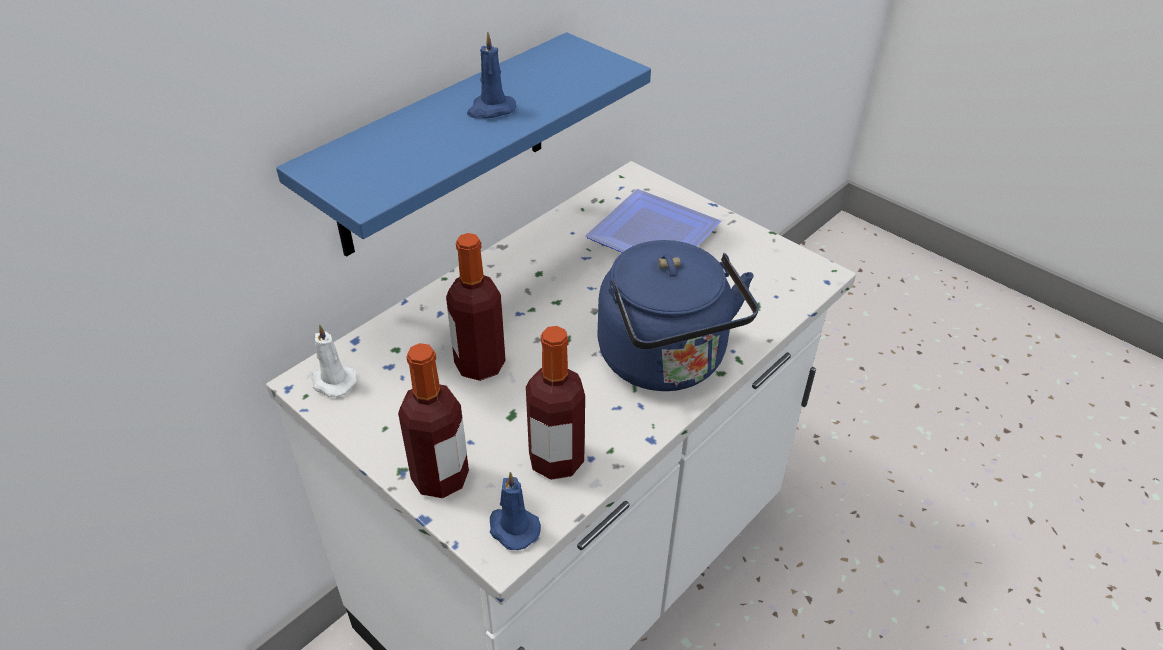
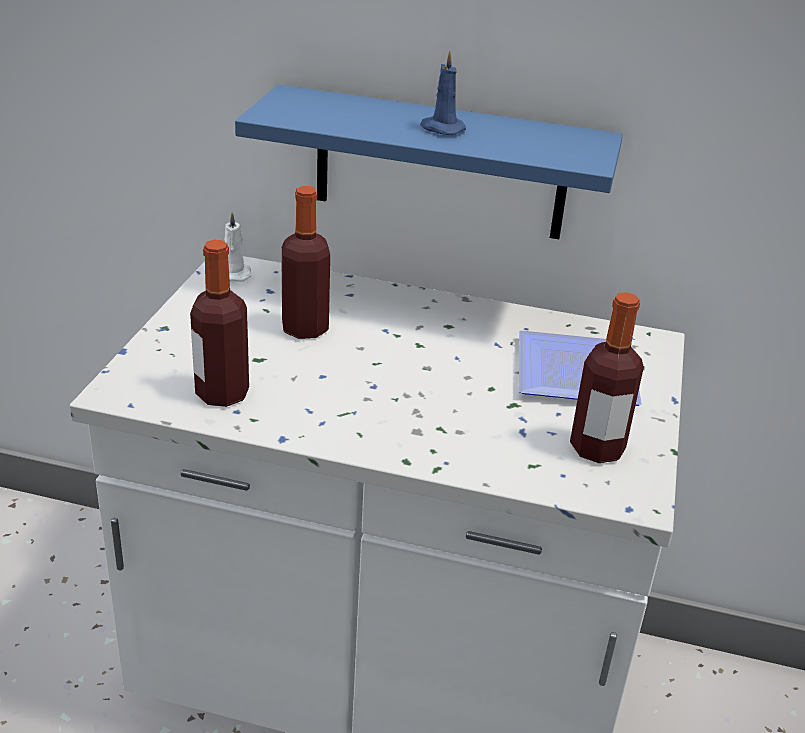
camera: 60 degrees right, 10 degrees down
bottle [398,343,469,498] -> bottle moved to [570,292,644,463]
blue candle [490,472,541,550] -> none
blue kettle [598,240,759,391] -> none

